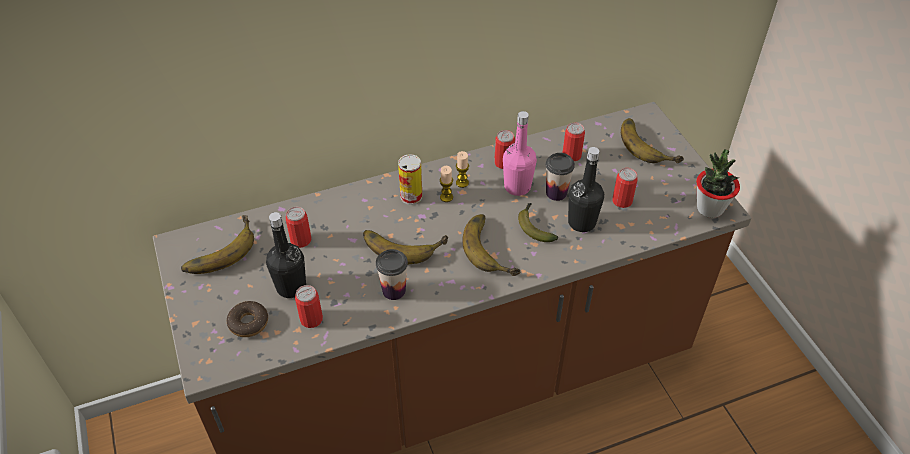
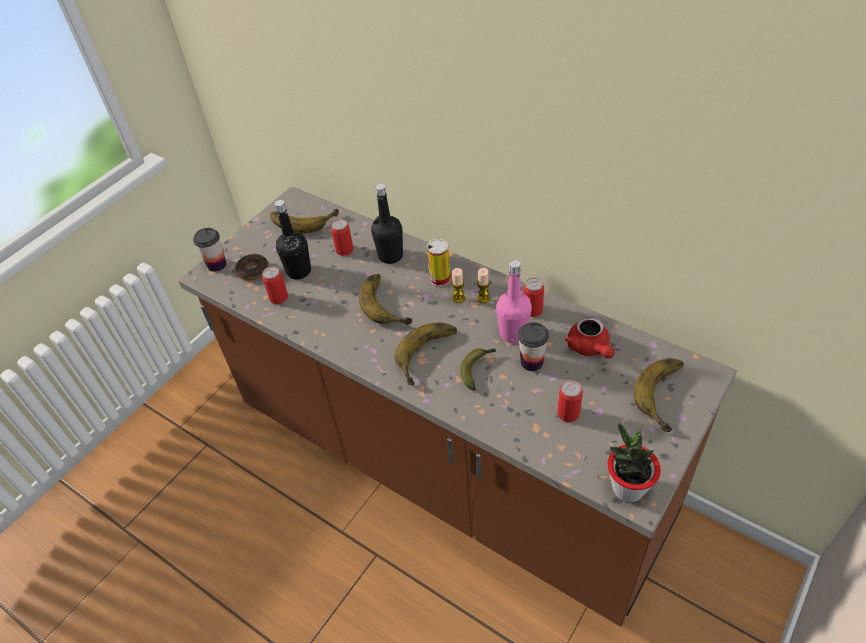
camera: 60 degrees right, 0 degrees up
cup [376,249,408,300] -> cup moved to [193,228,226,272]
can [563,123,585,161] -> red teapot [565,316,615,359]
black bottle [568,147,604,232] -> black bottle moved to [371,184,403,264]

